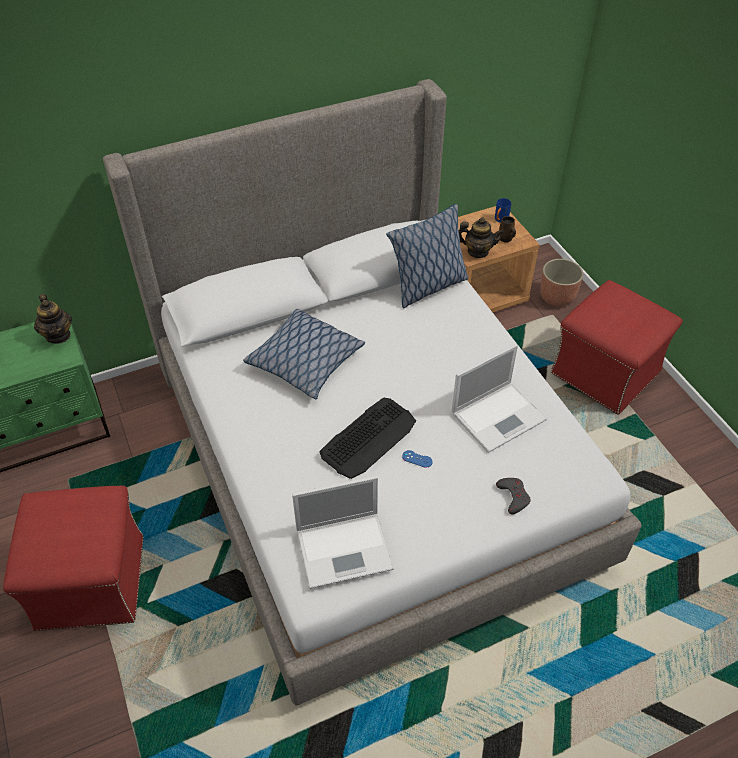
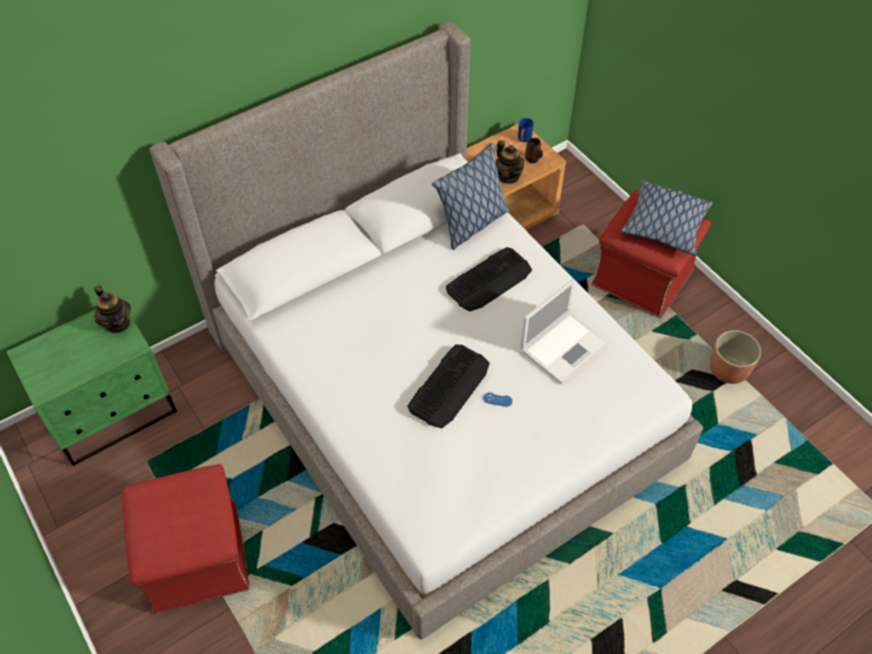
camera: 10 degrees left, 5 degrees up
pillow [243,309,365,399] -> pillow moved to [621,181,713,256]
laptop [292,475,394,589] -> none
teapot [459,217,504,258] -> teapot turned 60 degrees clockwise [496,140,524,184]
grey game controller [496,478,531,515] -> none
planter [540,259,583,307] -> planter moved to [710,330,761,384]
none -> keyboard [446,247,532,312]

